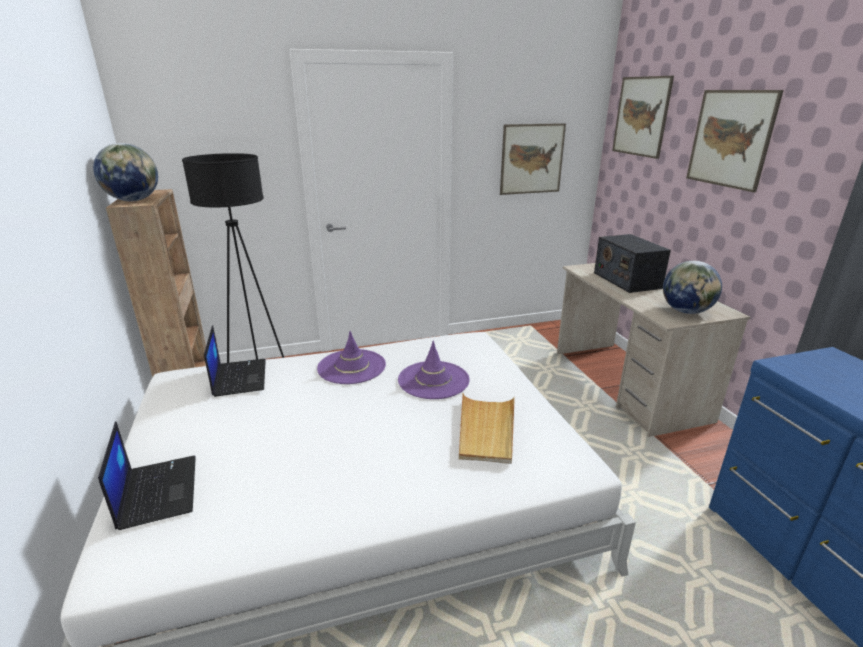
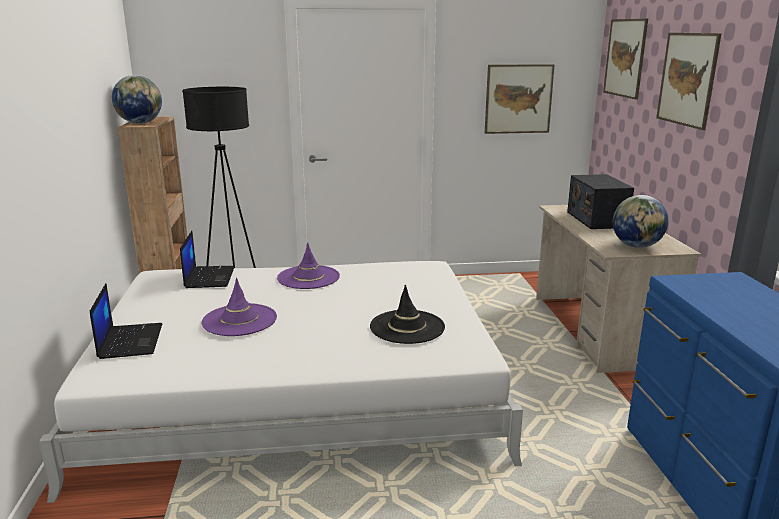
camera: 10 degrees right, 5 degrees down
purple hat [398,341,470,399] -> purple hat moved to [202,278,277,336]
beige tray [459,393,515,464] -> black hat [370,285,445,344]

